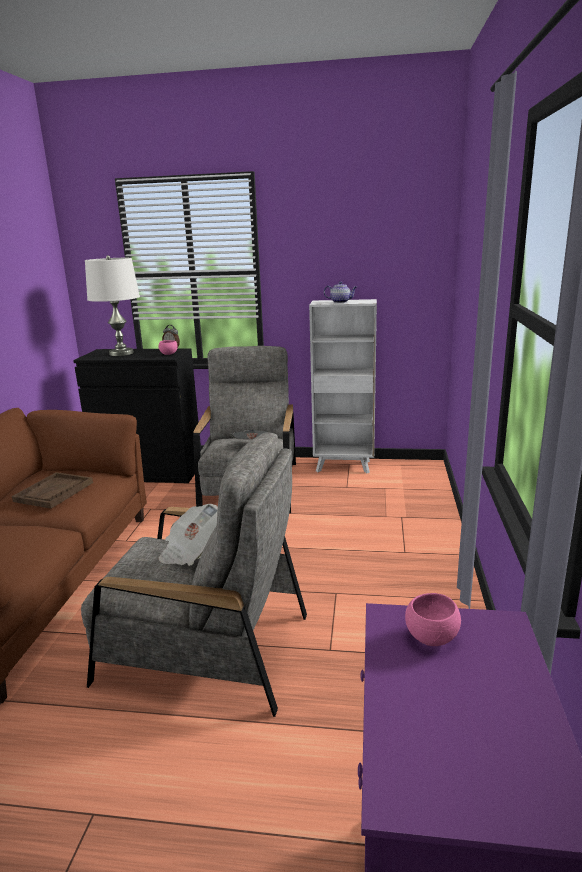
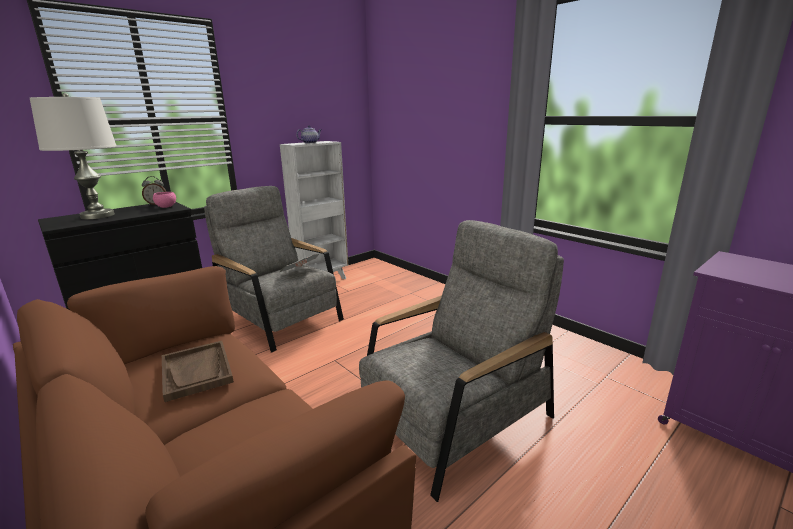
camera: 50 degrees left, 0 degrees up
newspaper [159,504,218,566] -> none
pink bowl [405,593,461,646] -> none

